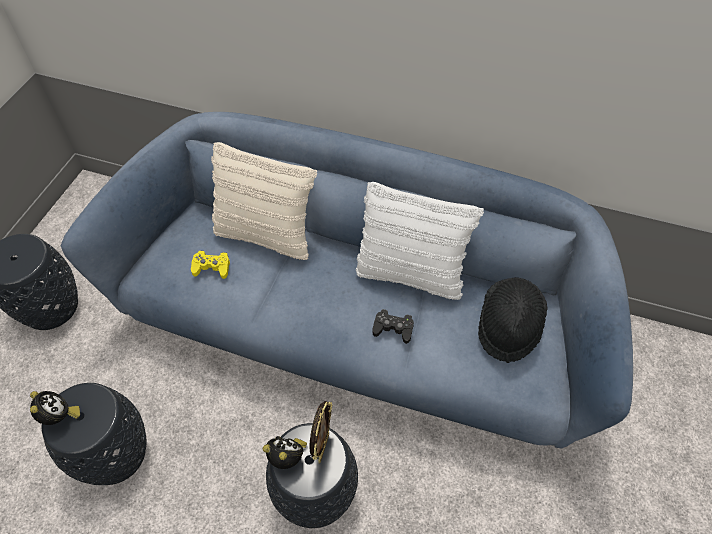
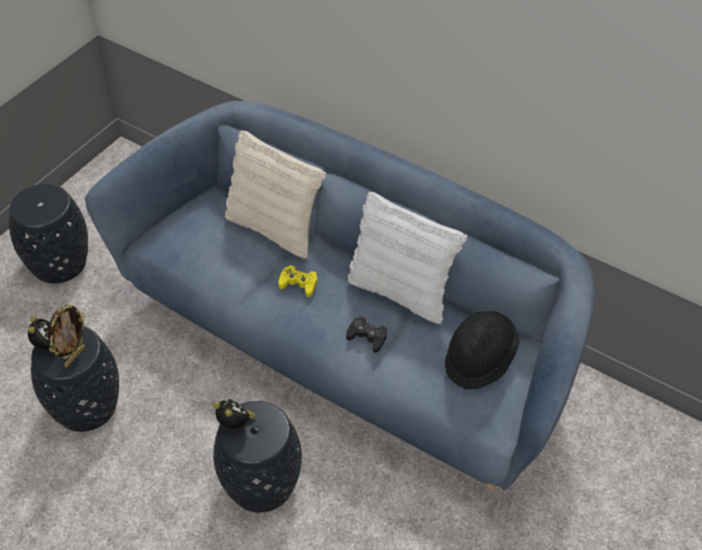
camera: 15 degrees right, 5 degrees down
yellow game controller [191,251,230,279] -> yellow game controller moved to [278,265,317,297]
picture frame [309,401,332,463] -> picture frame moved to [48,304,85,367]

